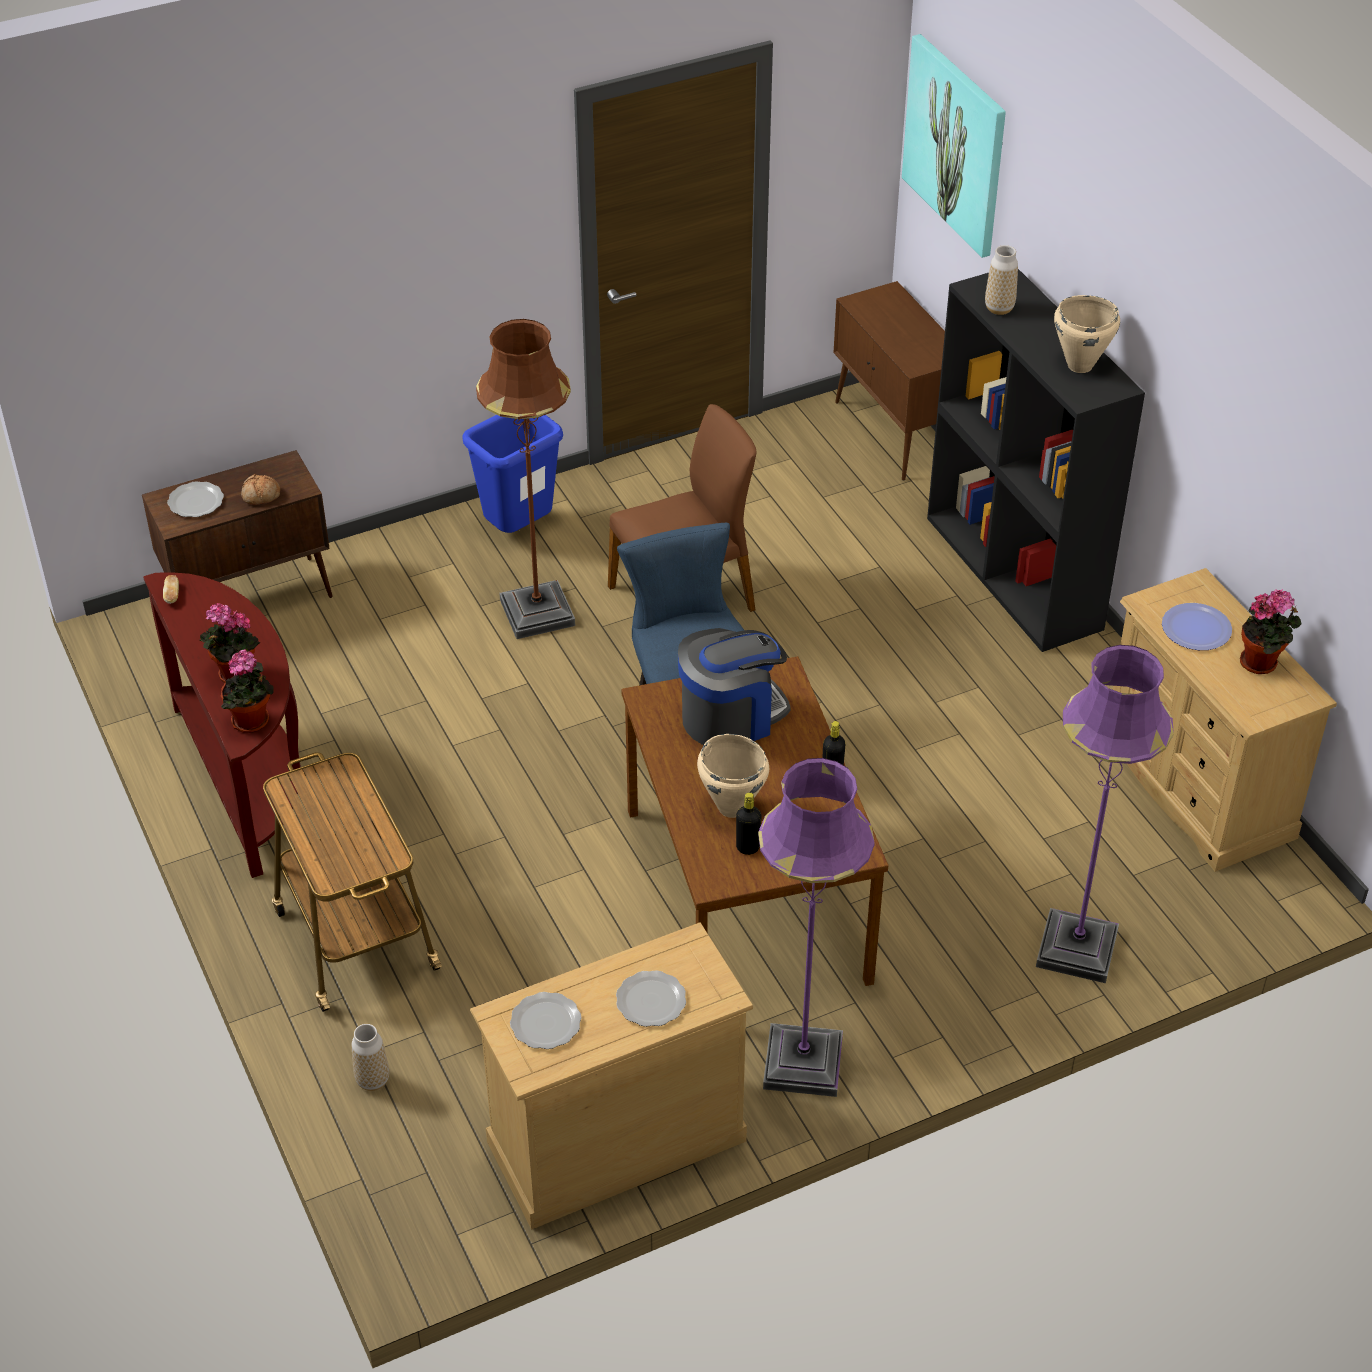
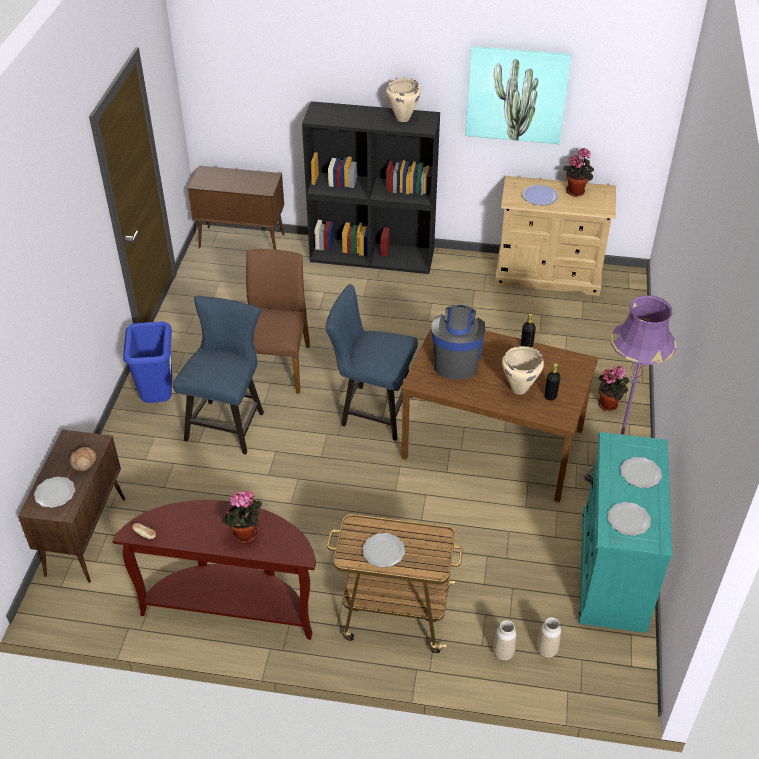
camera: 55 degrees left, 0 degrees up
potted plant [221,649,274,733] -> potted plant moved to [598,366,629,411]
beige dresser [470,922,753,1230] -> turquoise dresser [579,432,672,633]
brown floor lamp [476,319,575,639] -> blue chair [173,296,264,455]
picture [902,34,1006,258] -> picture moved to [465,46,572,144]
vase [985,245,1018,315] -> vase moved to [537,617,561,658]
purple floor lamp [1036,645,1174,983] -> none
none -> plate [363,533,405,568]

